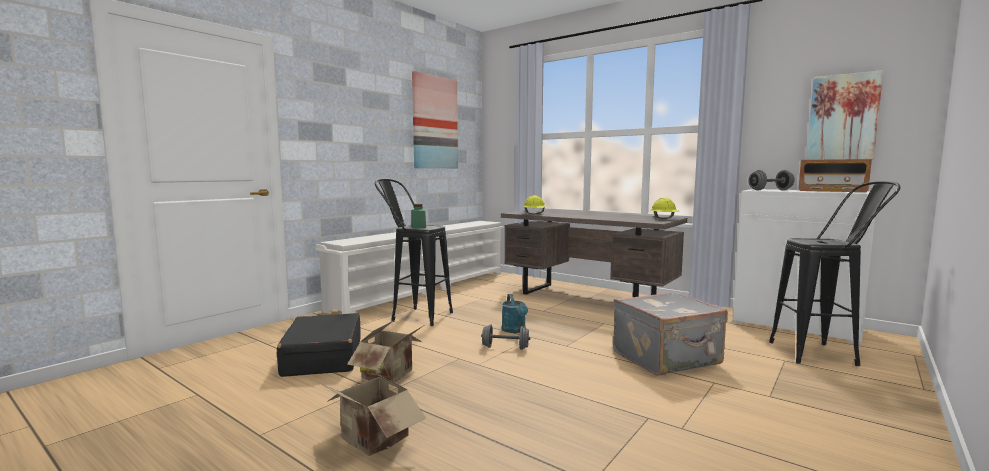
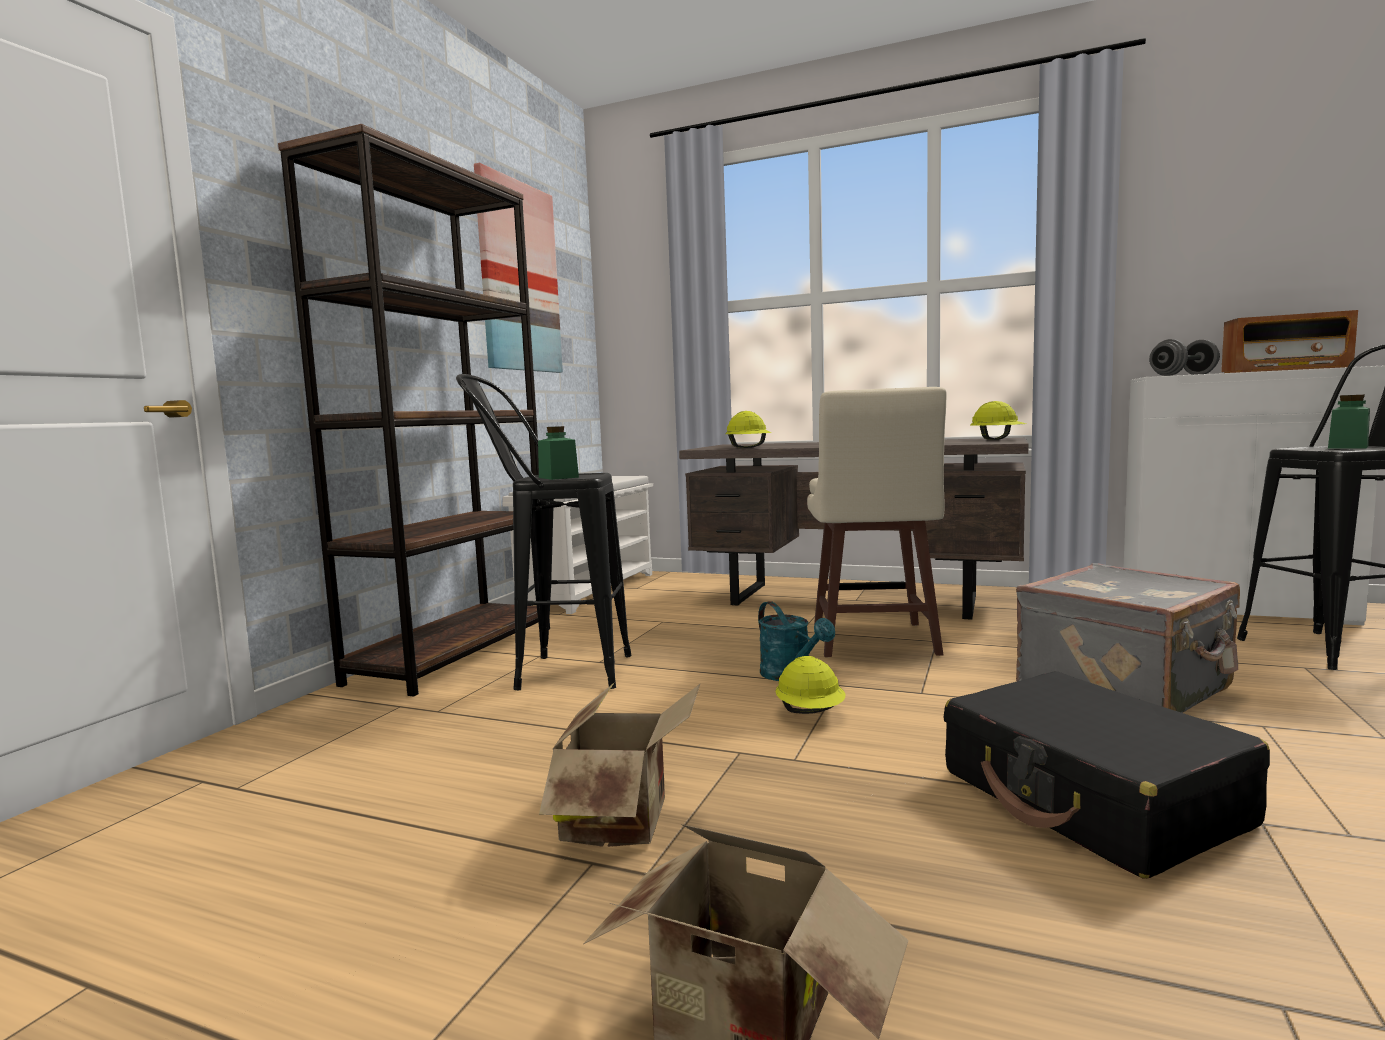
camera: 15 degrees left, 0 degrees up
black suitcase [277,313,361,377] -> black suitcase moved to [944,671,1270,879]
white shoe rack [315,232,427,314] -> brown bookcase [278,124,550,697]
grey dumbbell [481,325,530,350] -> yellow hard hat [775,656,845,714]
picture [807,70,883,160] -> none
none -> beige stool [807,387,947,657]
none -> green jar [1328,395,1370,449]

